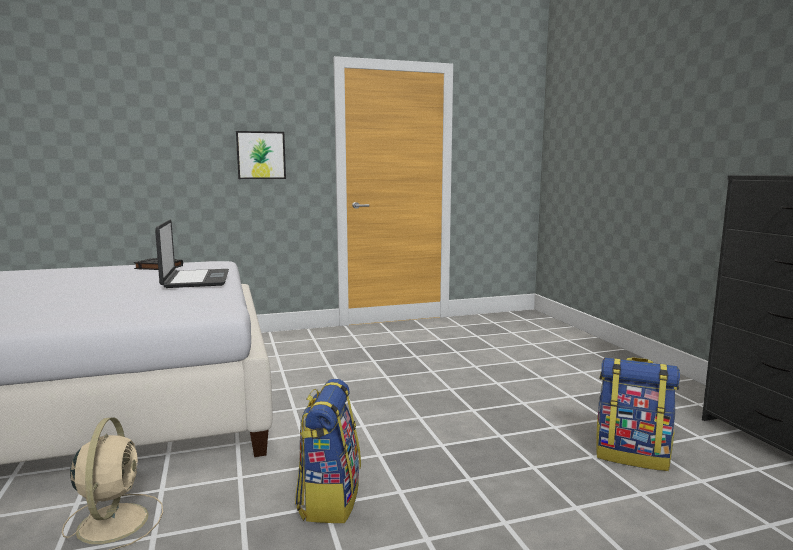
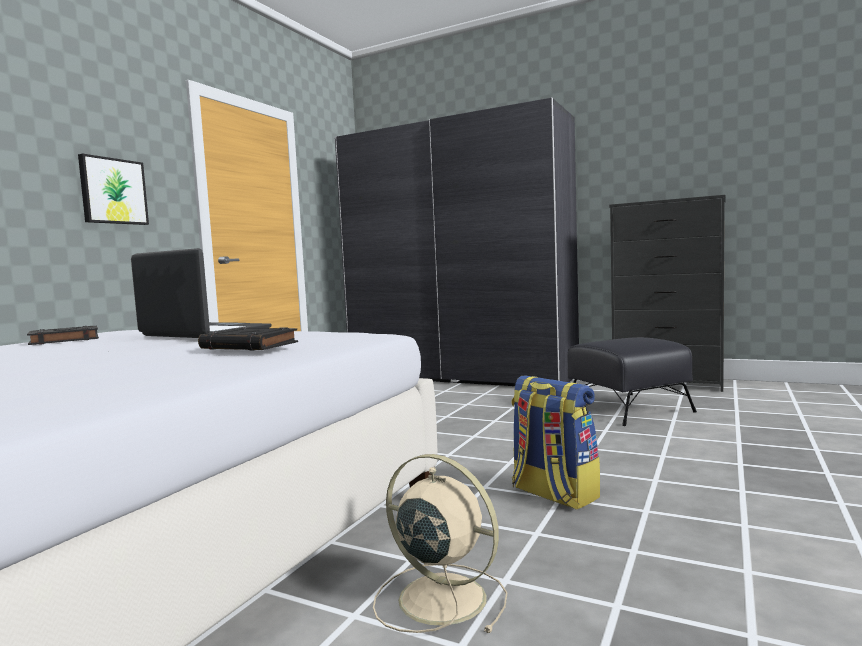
camera: 45 degrees left, 5 degrees down
backpack [596,357,680,471] -> black ottoman [568,337,697,426]
none -> black book [198,327,298,350]
none -> grey wardrobe [335,97,579,386]

